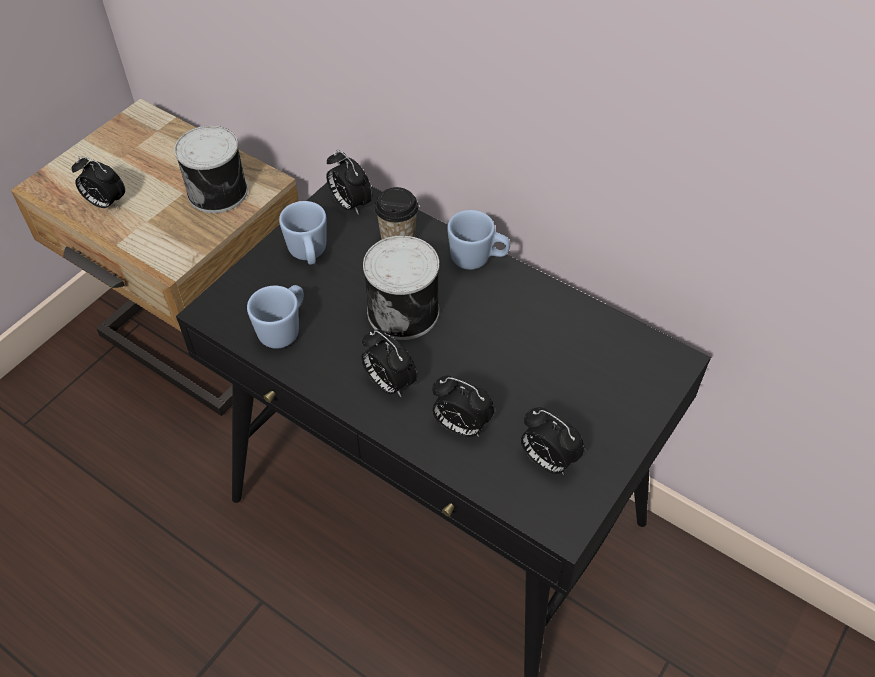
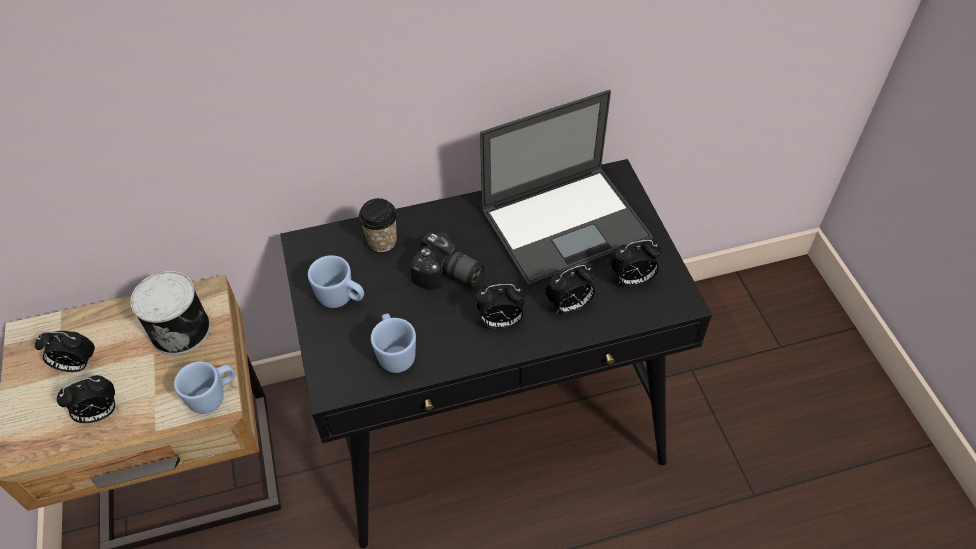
camera: 50 degrees left, 0 degrees up
alarm clock [326,150,372,215] -> alarm clock moved to [35,331,95,372]
can [363,236,439,340] -> camera [410,232,484,290]
blue mug [447,210,510,270] -> blue mug moved to [174,361,235,414]
none -> laptop [480,90,653,288]

